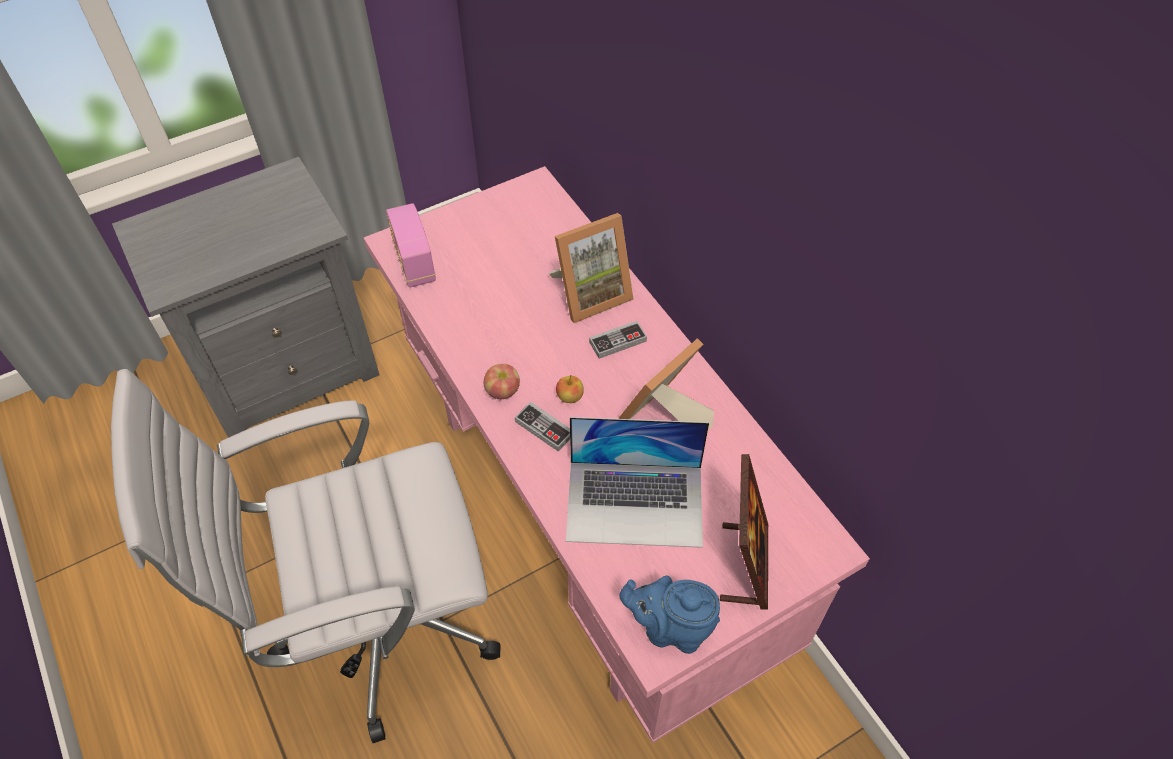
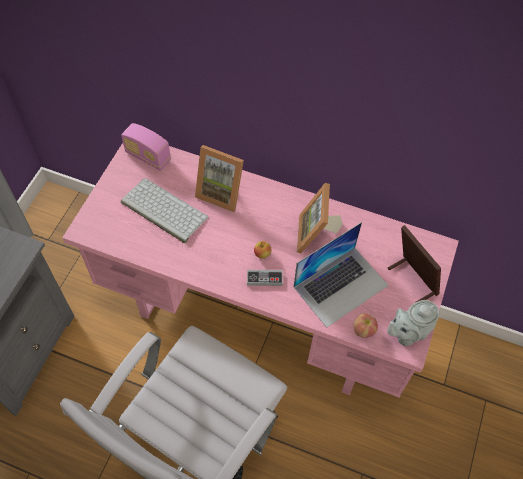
camera: 40 degrees left, 5 degrees up
radio [386,203,436,288] -> radio moved to [121,123,171,171]
apple [484,364,520,399] -> apple moved to [353,313,378,338]
picture frame [549,213,634,323] -> picture frame turned 90 degrees clockwise [195,145,244,212]
game controller [589,321,647,359] -> none
blue teapot [620,576,720,654] -> grey teapot [387,300,440,346]
none -> keyboard [121,178,208,243]

